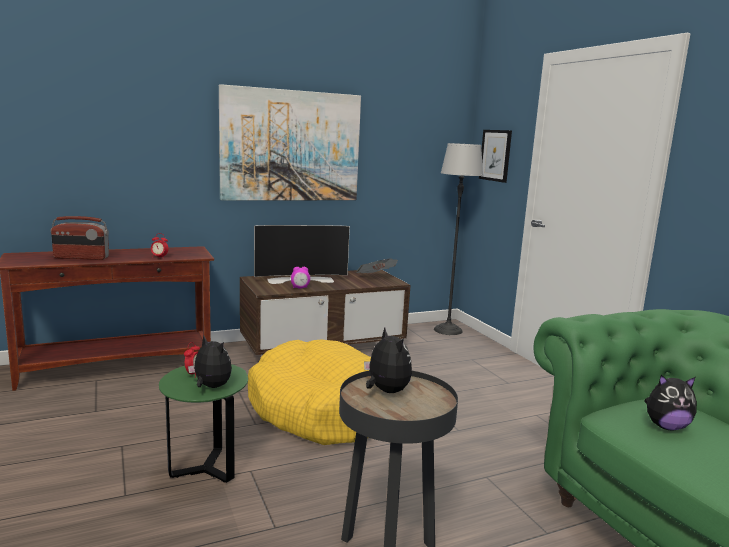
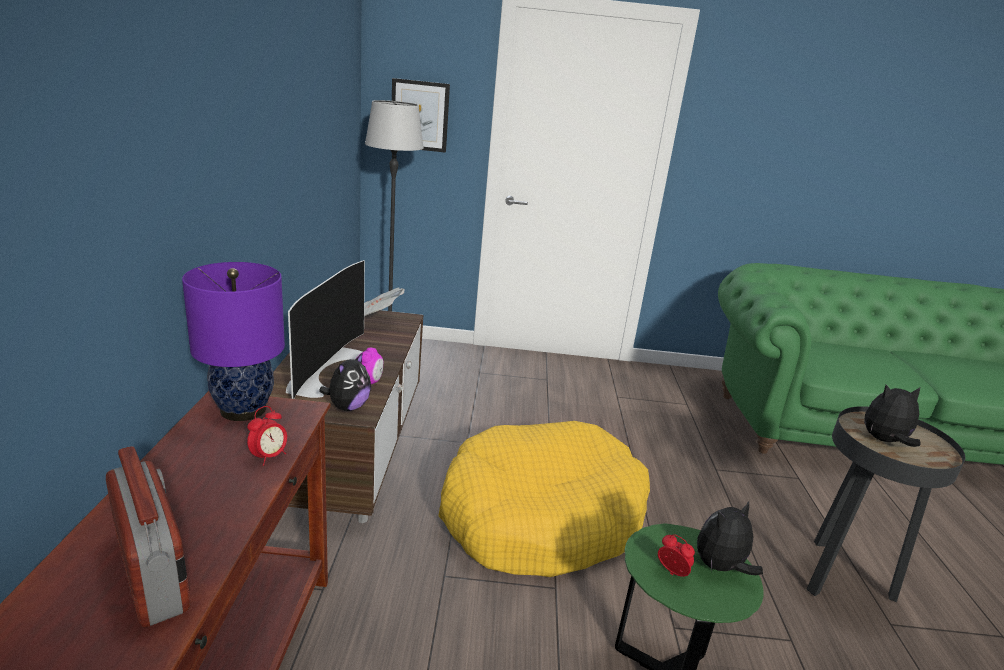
camera: 65 degrees left, 10 degrees up
radio [51,216,109,260] -> radio turned 60 degrees counterclockwise [106,446,191,627]
picture [219,84,361,201] -> none
plush toy [645,375,697,431] -> plush toy moved to [319,352,371,411]
none -> purple table lamp [182,262,285,421]

